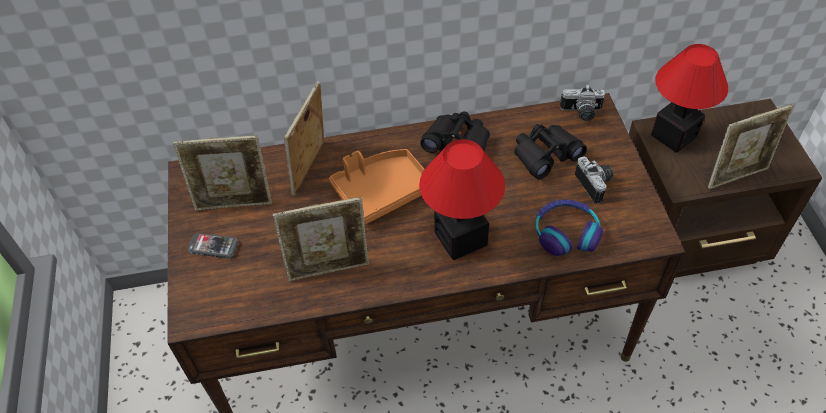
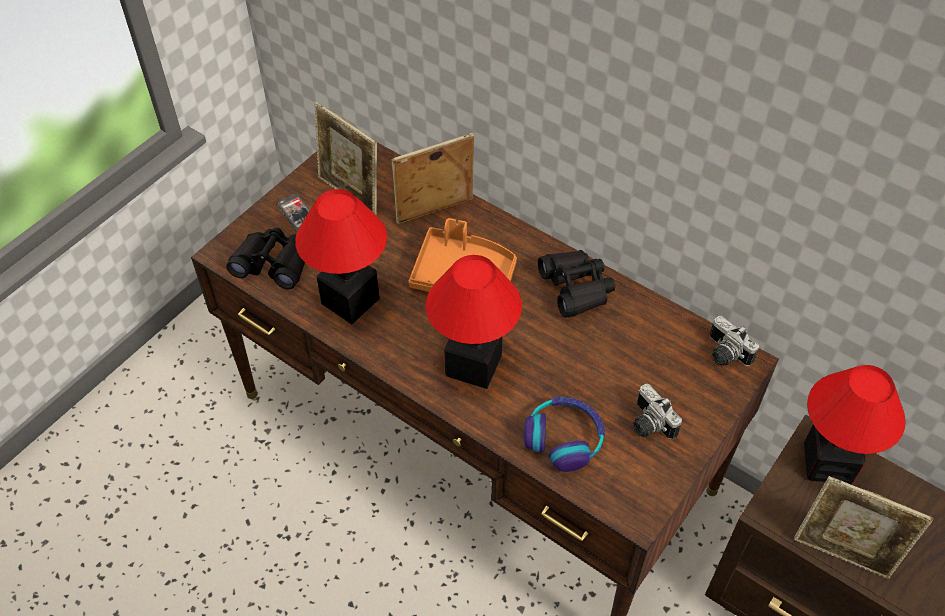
camera: 45 degrees right, 0 degrees up
picture frame [273,197,369,281] -> table lamp [295,189,387,324]
black binoculars [514,124,587,180] -> black binoculars moved to [226,227,305,289]
camera [575,156,613,204] -> camera turned 120 degrees clockwise [633,384,682,440]

